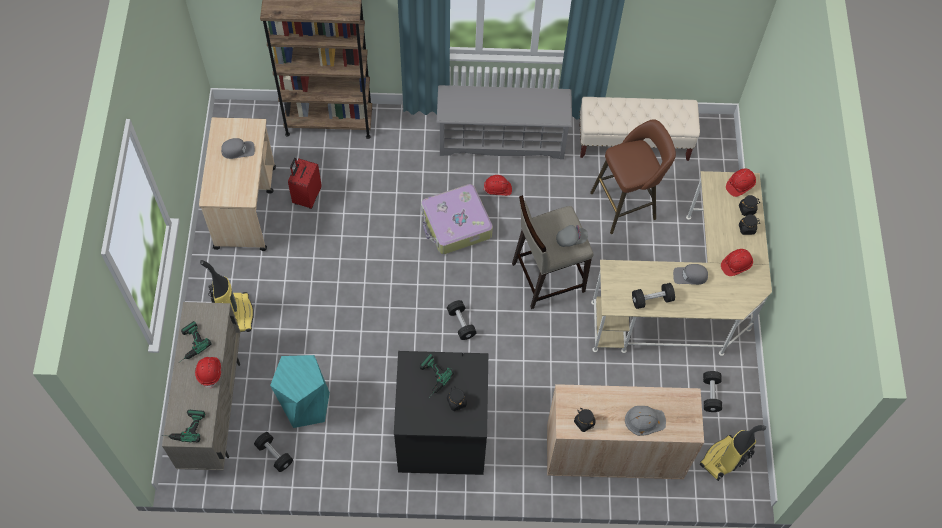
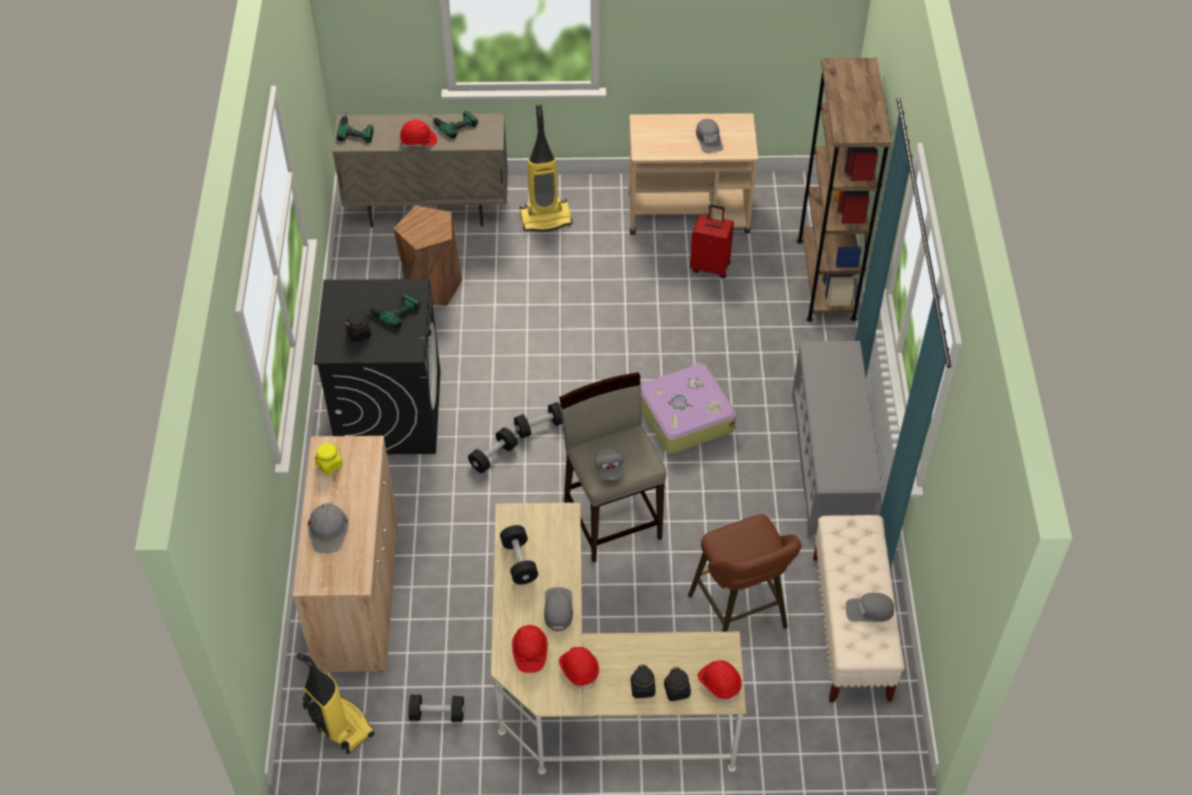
camera: 90 degrees right, 10 degrees down
black dumbbell [254,432,293,472] -> black dumbbell moved to [468,427,518,473]
turquoise stool [270,355,330,428] -> brown stool [393,206,462,306]
red hard hat [484,175,512,196] -> red hard hat moved to [512,625,548,673]
black jar [574,408,596,432] -> yellow jar [315,443,343,475]
none -> grey cap [846,593,894,622]

